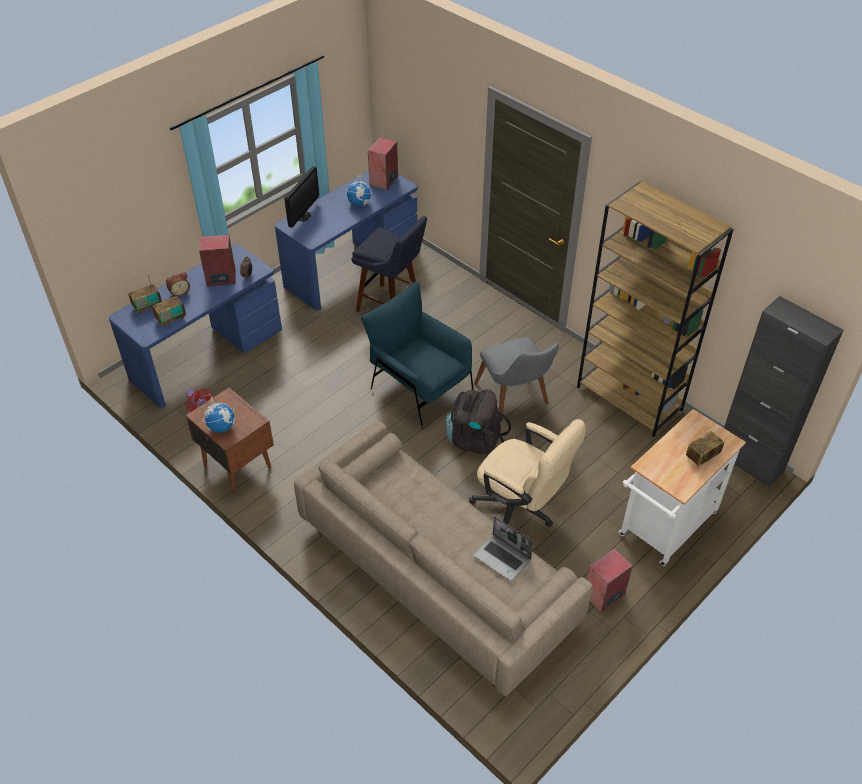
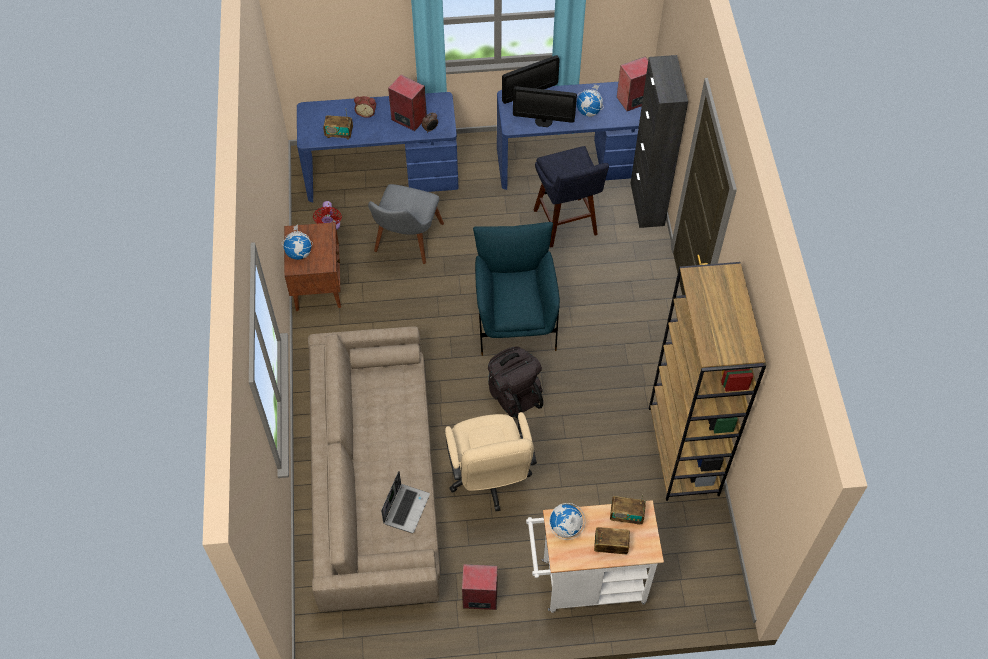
camera: 40 degrees right, 10 degrees up
radio [129,275,162,314] -> radio moved to [610,495,646,525]
grey chair [474,337,559,414] -> grey chair moved to [368,184,444,264]
laptop [474,516,533,581] -> laptop turned 150 degrees counterclockwise [381,471,430,533]
black cabinet [724,296,843,487] -> black cabinet moved to [630,55,688,228]
none -> monitor [513,86,577,127]
none -> globe [549,503,585,540]

